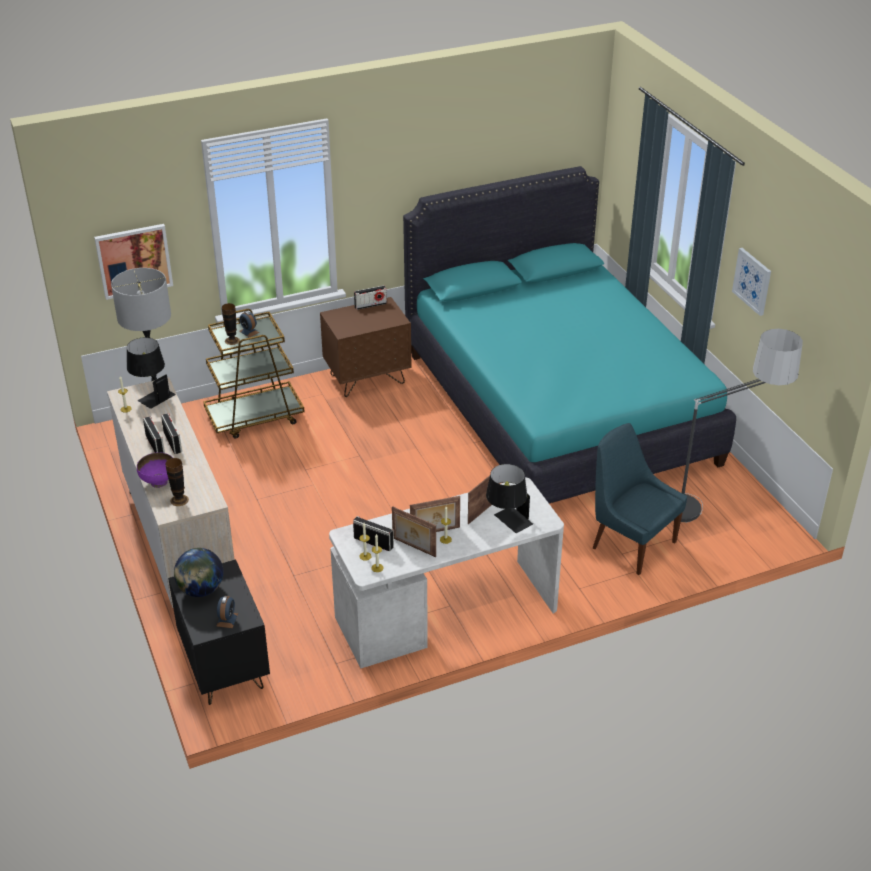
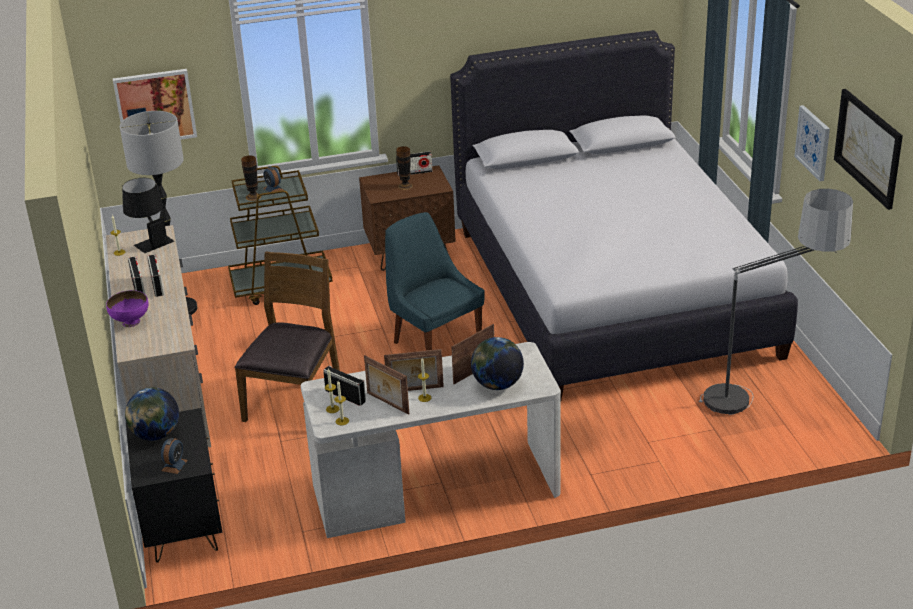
camera: 10 degrees right, 5 degrees down
vase [165,458,189,506] -> vase moved to [396,146,413,190]
turquoise bed [403,166,736,503] -> white bed [450,30,798,399]
black table lamp [486,464,533,533] -> globe [471,337,524,390]
blue chair [593,423,687,575] -> blue chair moved to [385,212,485,350]
none -> brown chair [234,251,340,422]
none -> picture [834,89,903,210]

